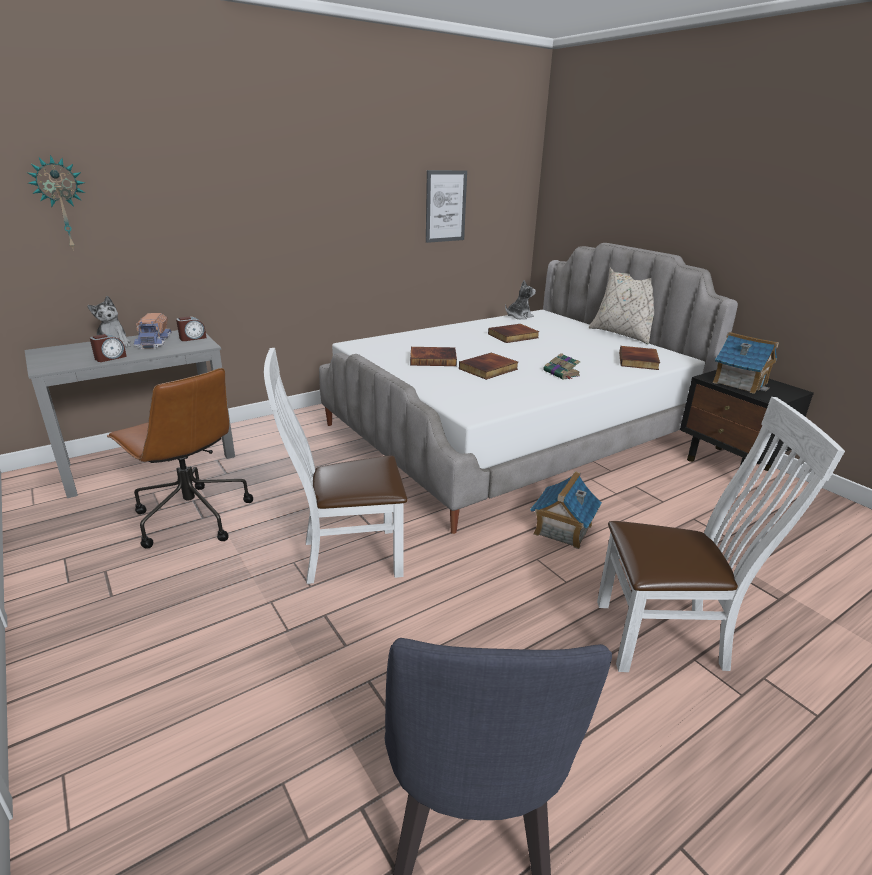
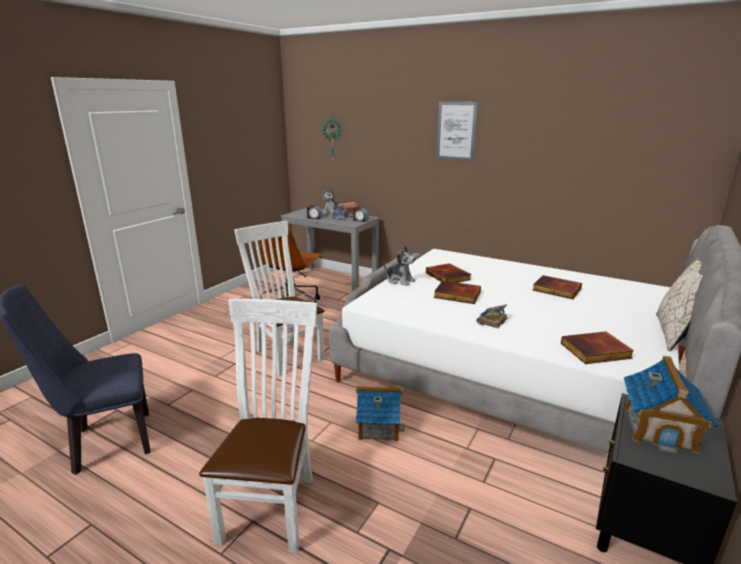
camera: 65 degrees right, 5 degrees down
picture [426,170,467,243] -> picture moved to [436,102,478,161]
plush toy [505,280,536,319] -> plush toy moved to [384,245,415,286]
white chair [597,397,845,672] -> white chair turned 150 degrees counterclockwise [199,299,317,553]

